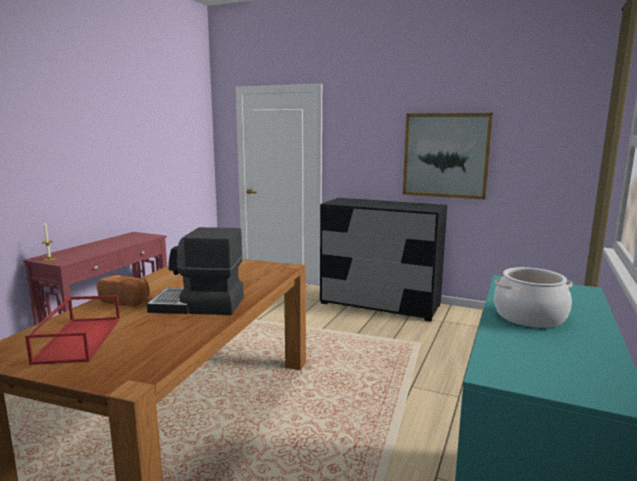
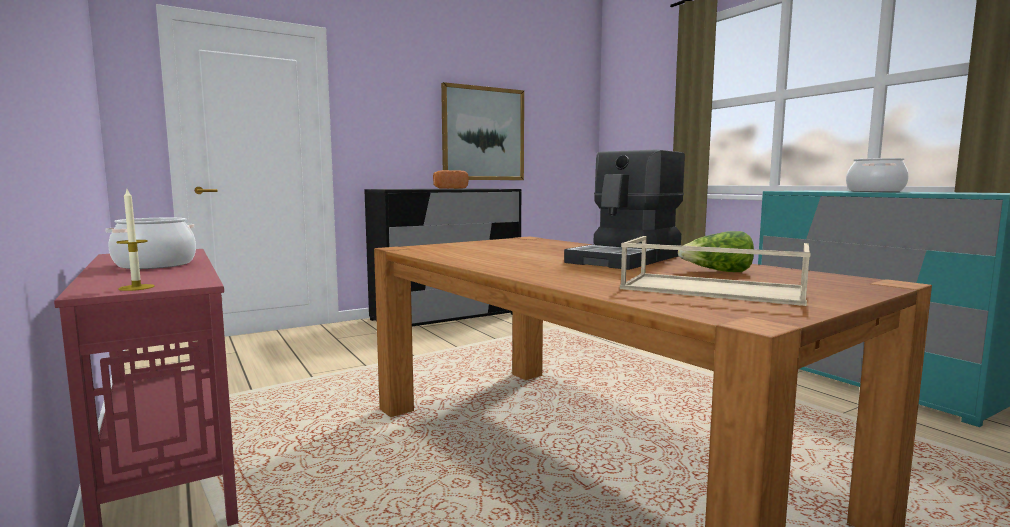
camera: 55 degrees left, 5 degrees down
red tray [25,295,120,365] -> beige tray [620,236,811,306]
bread [97,275,150,307] -> bread moved to [433,170,469,189]
none -> cooking pot [105,218,196,269]
none -> lettuce [678,231,754,272]

